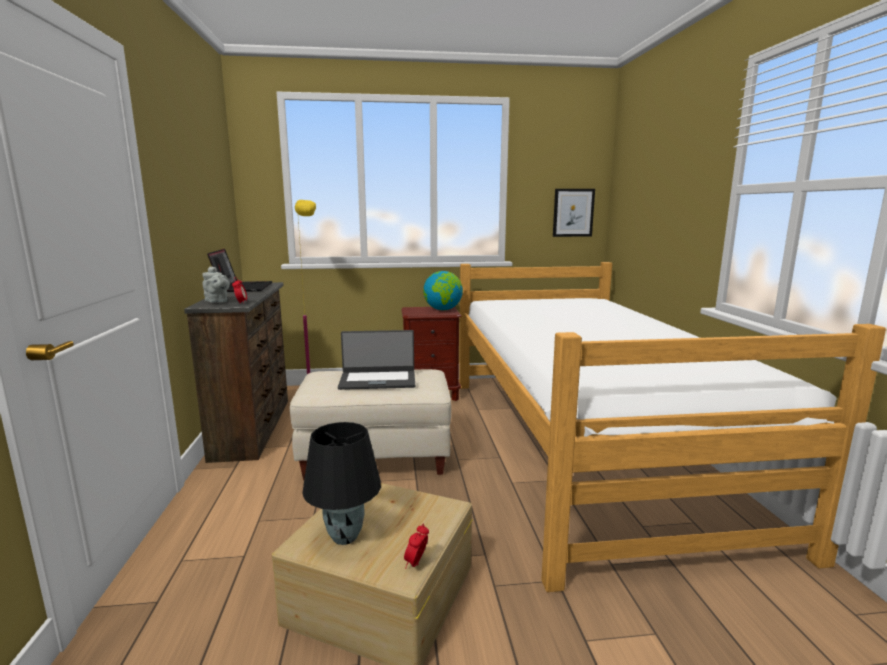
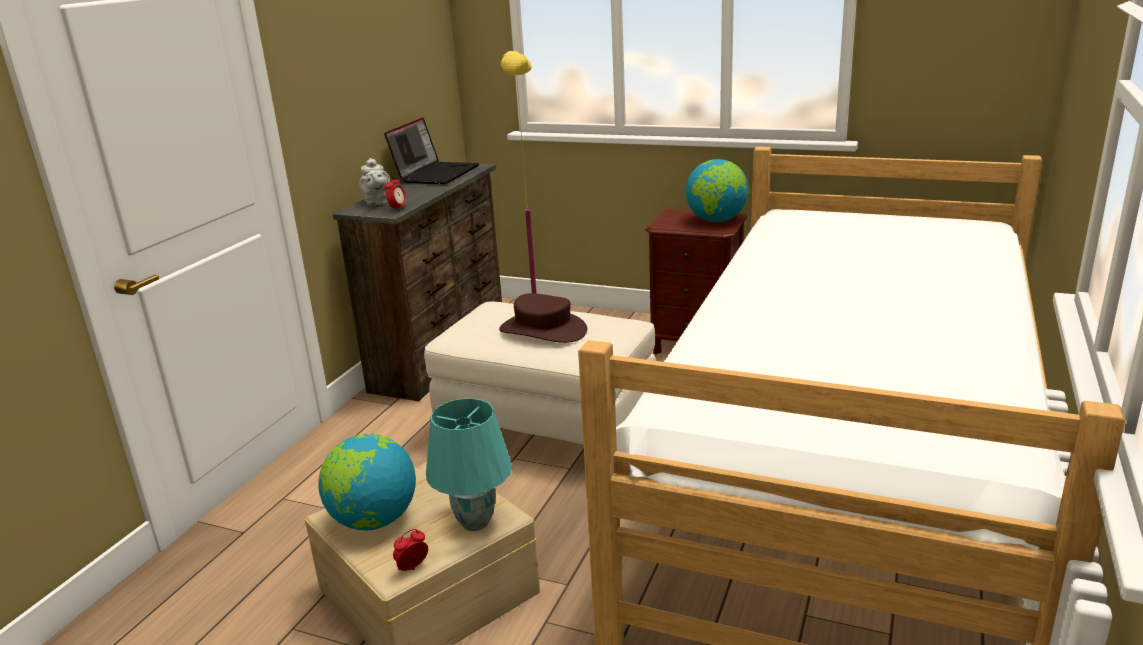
camera: 30 degrees right, 10 degrees up
black table lamp [302,422,381,545] -> globe [318,434,416,530]
laptop [338,330,415,390] -> brown hat [499,293,587,343]
picture [553,189,595,237] -> none
none -> turquoise table lamp [426,398,512,531]

